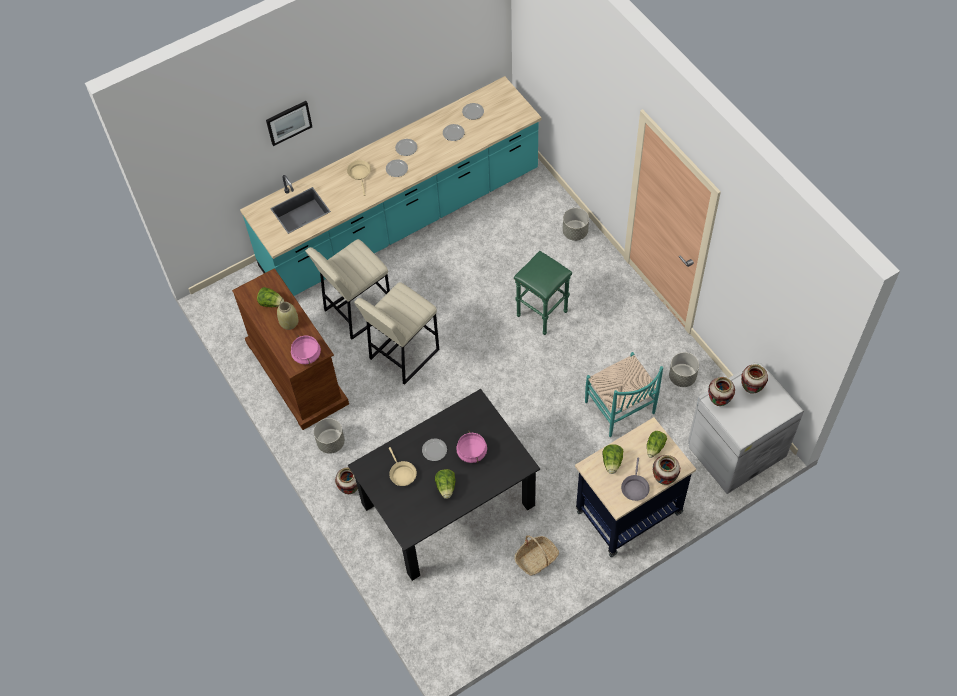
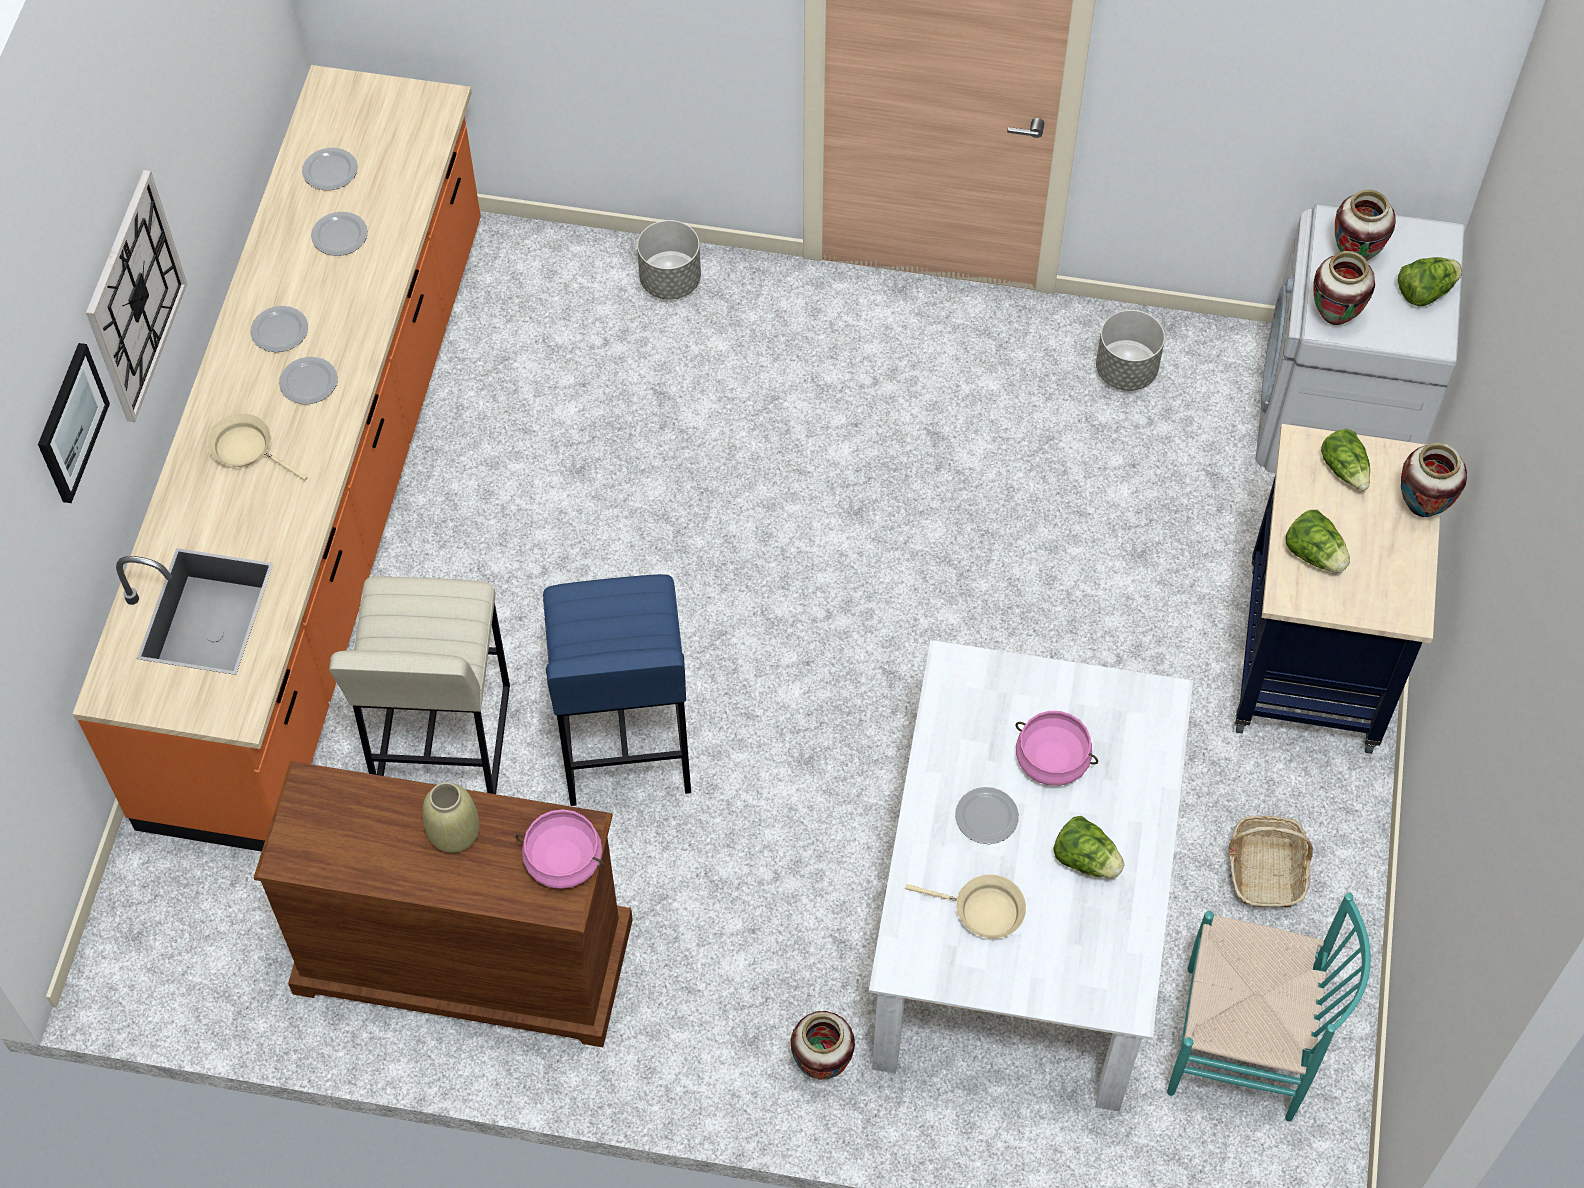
camera: 50 degrees left, 0 degrees up
turquoise counter [240,76,542,296] -> orange counter [73,65,481,852]
lettuce [257,287,284,307] -> lettuce moved to [1398,257,1462,306]
grey planter [314,418,345,454] -> none
black dining table [348,389,540,581] -> white dining table [869,640,1193,1112]
beige stool [354,282,439,385] -> blue stool [543,574,691,806]
green stool [514,251,572,335] -> none
turquoise chair [585,352,663,437] -> turquoise chair moved to [1167,893,1371,1122]
grey frying pan [621,457,650,501] -> none
none -> wall clock [86,170,187,422]

